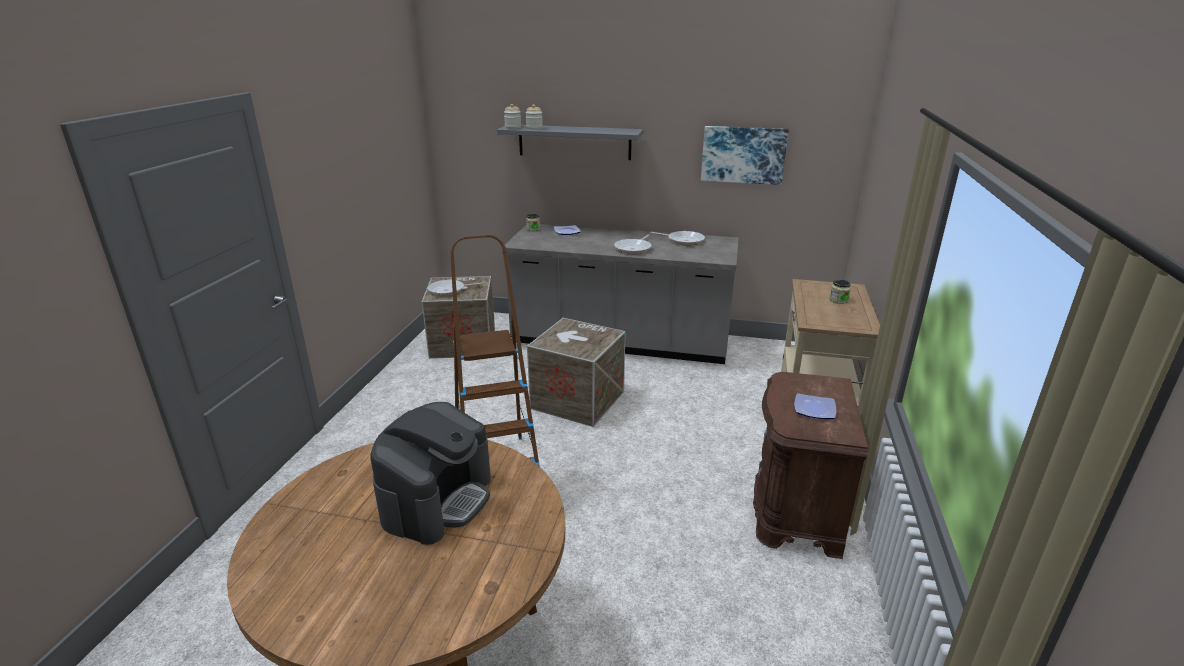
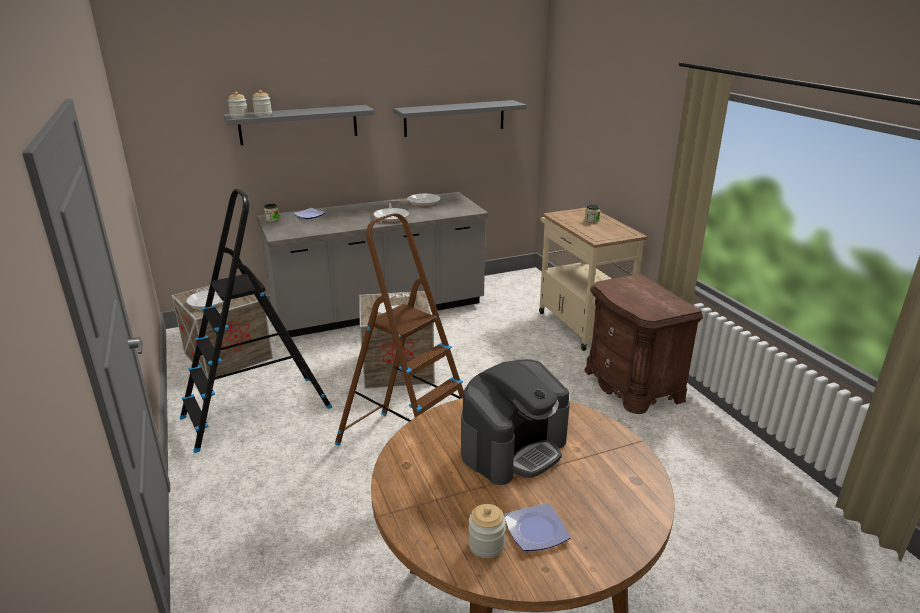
camera: 35 degrees left, 0 degrees up
coffee machine [370,402,491,545] -> coffee machine turned 60 degrees clockwise [461,359,570,485]
picture [701,126,789,185] -> grey shelf [393,100,526,137]
plate [794,393,836,419] -> plate moved to [504,503,571,551]
none -> black step ladder [180,189,332,453]
none -> jar [469,504,506,558]

